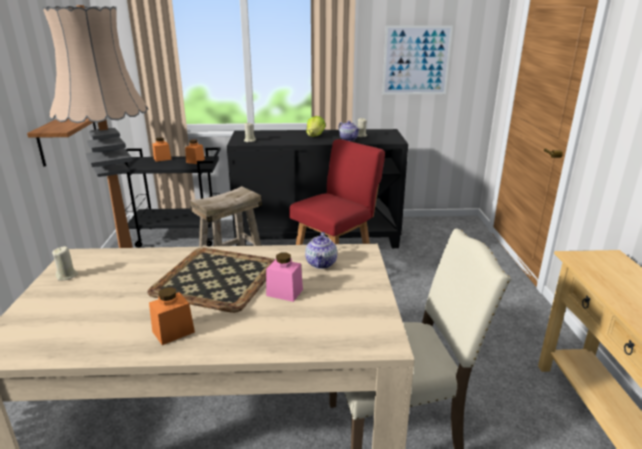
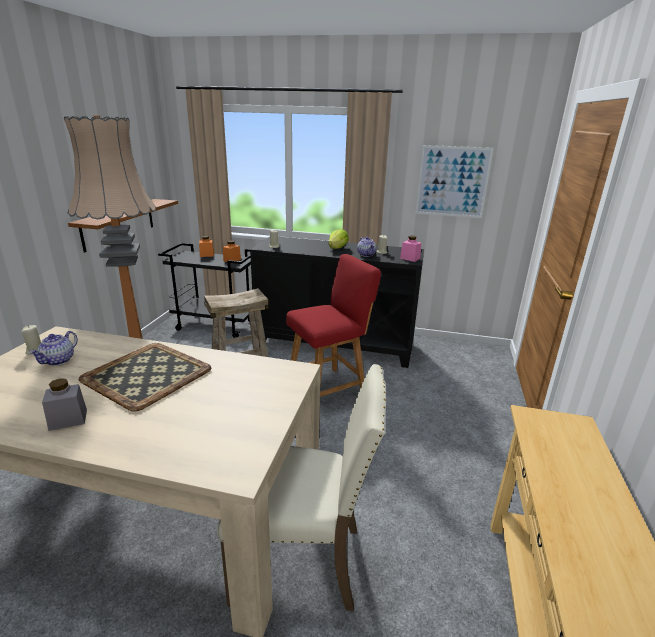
camera: 15 degrees right, 0 degrees up
orange jar [149,287,195,345] -> grey jar [42,379,87,431]
pink jar [266,253,303,302] -> pink jar moved to [400,236,421,262]
teapot [305,232,337,269] -> teapot moved to [29,331,78,366]

